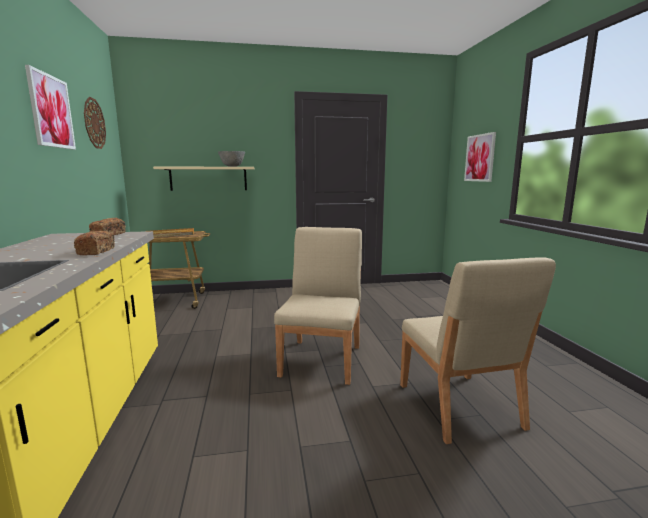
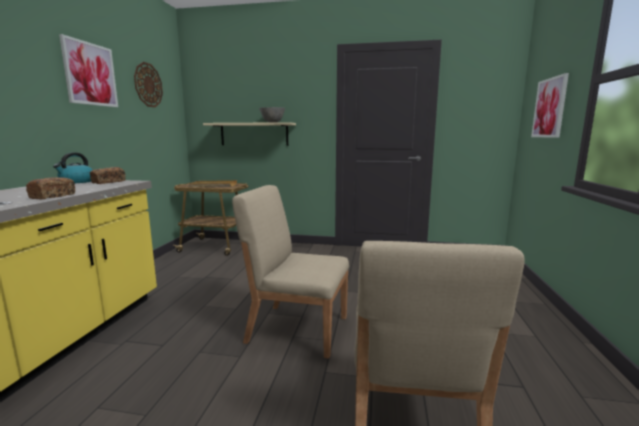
camera: 20 degrees right, 0 degrees up
beige chair [274,227,362,385] -> beige chair turned 105 degrees counterclockwise [232,185,349,359]
none -> kettle [53,152,92,183]

